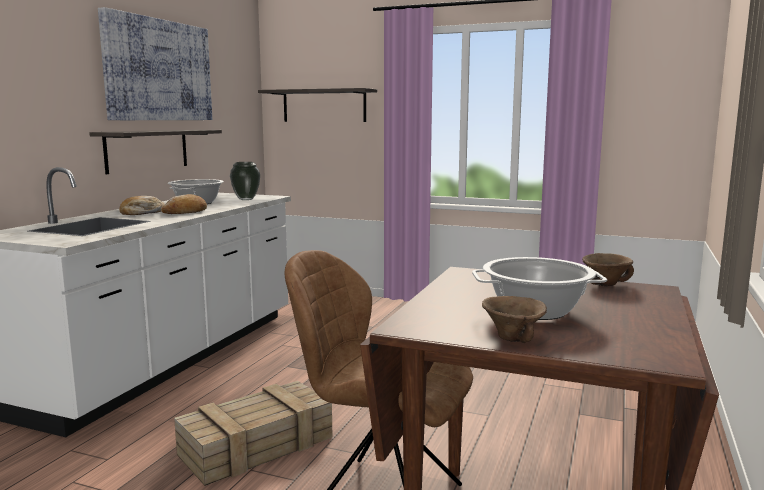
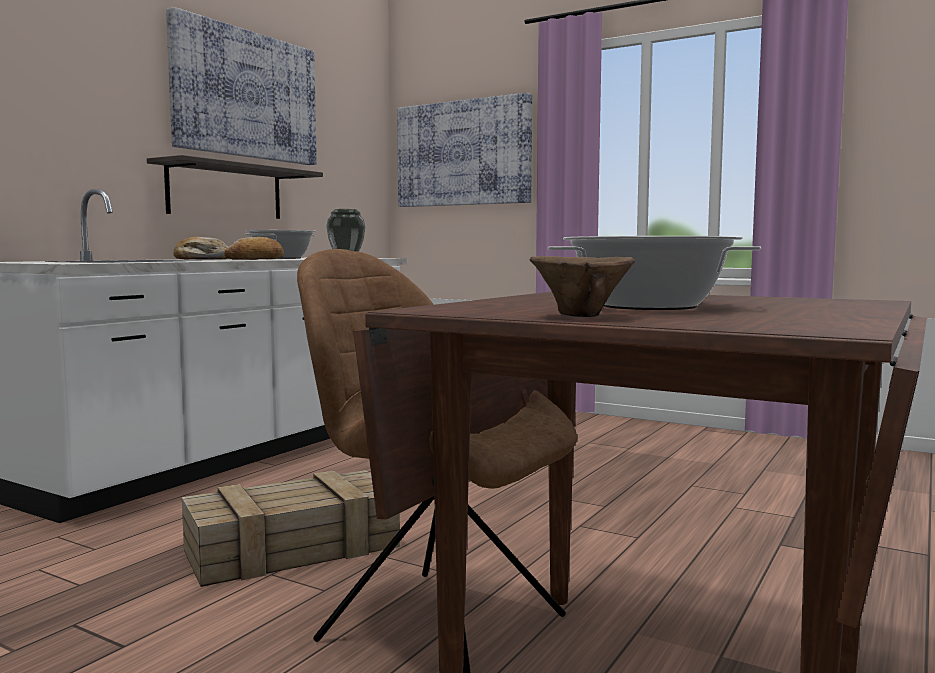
camera: 10 degrees right, 5 degrees down
shelf [258,88,377,122] -> picture [397,93,532,207]
brown bowl [582,253,634,287] -> none

